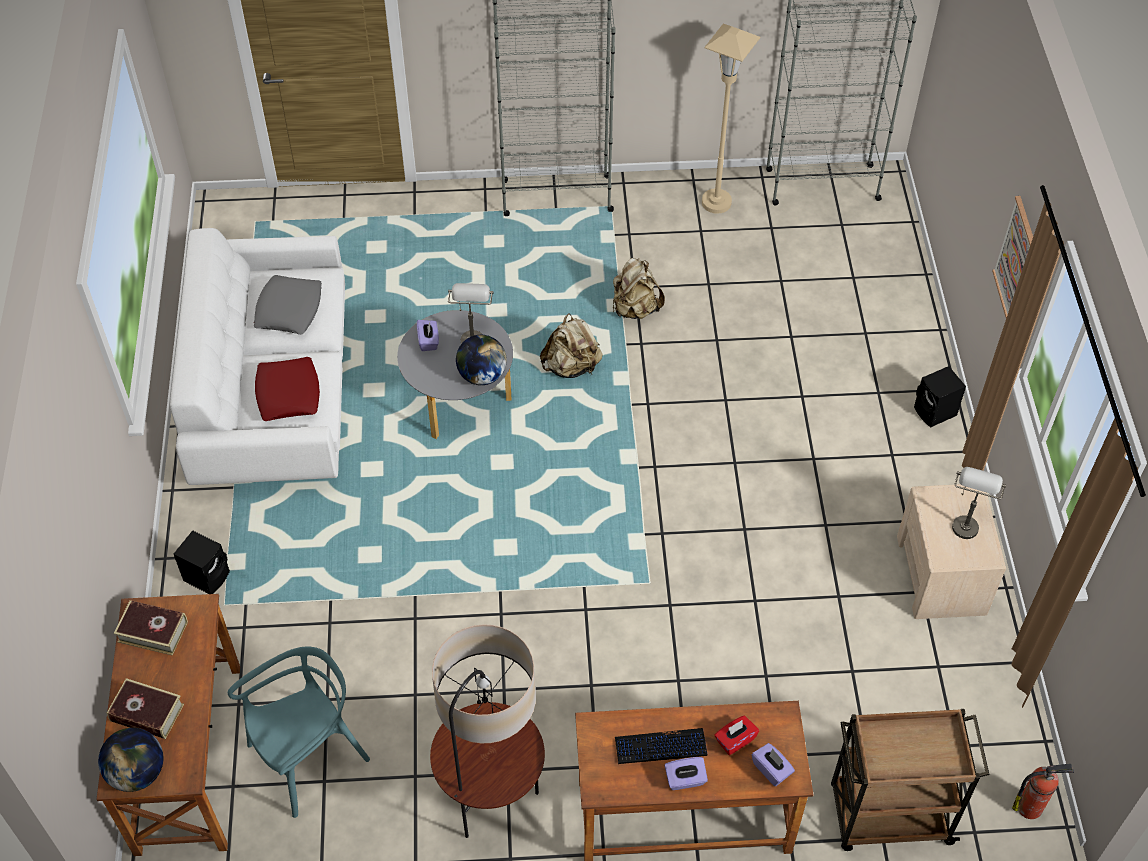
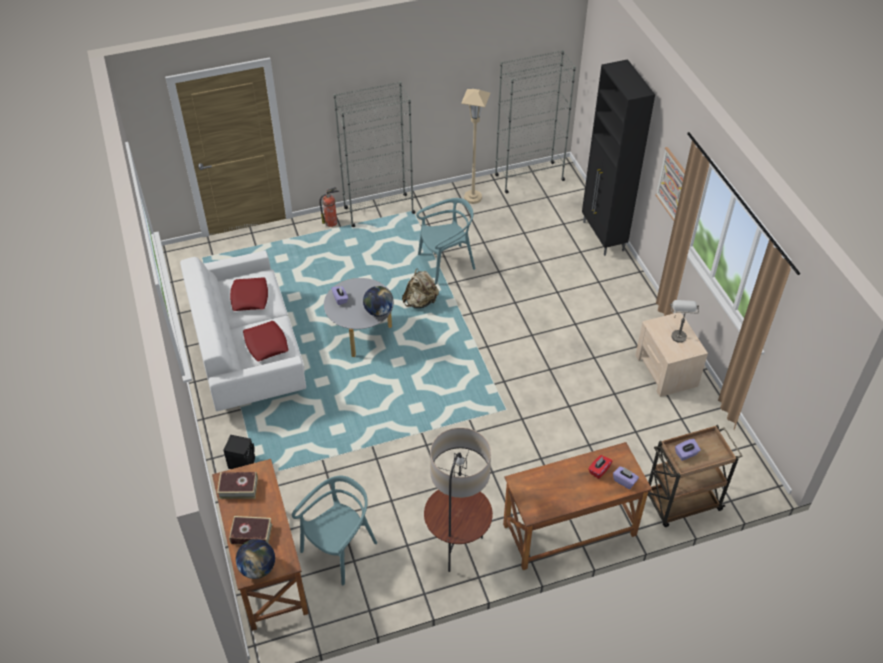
camera: 15 degrees left, 5 degrees down
grey pillow [254,275,322,335] -> red pillow [230,277,268,311]
grey table lamp [448,283,493,344] -> none
beige backpack [613,258,665,319] -> turquoise chair [416,198,475,284]
keyboard [615,728,707,764] -> none
purple tissue box [664,757,708,790] -> purple tissue box moved to [675,439,701,461]
black speaker [914,366,966,427] -> none
fire extinguisher [1012,764,1074,819] -> fire extinguisher moved to [319,187,339,227]
none -> black cabinet [582,59,655,256]

